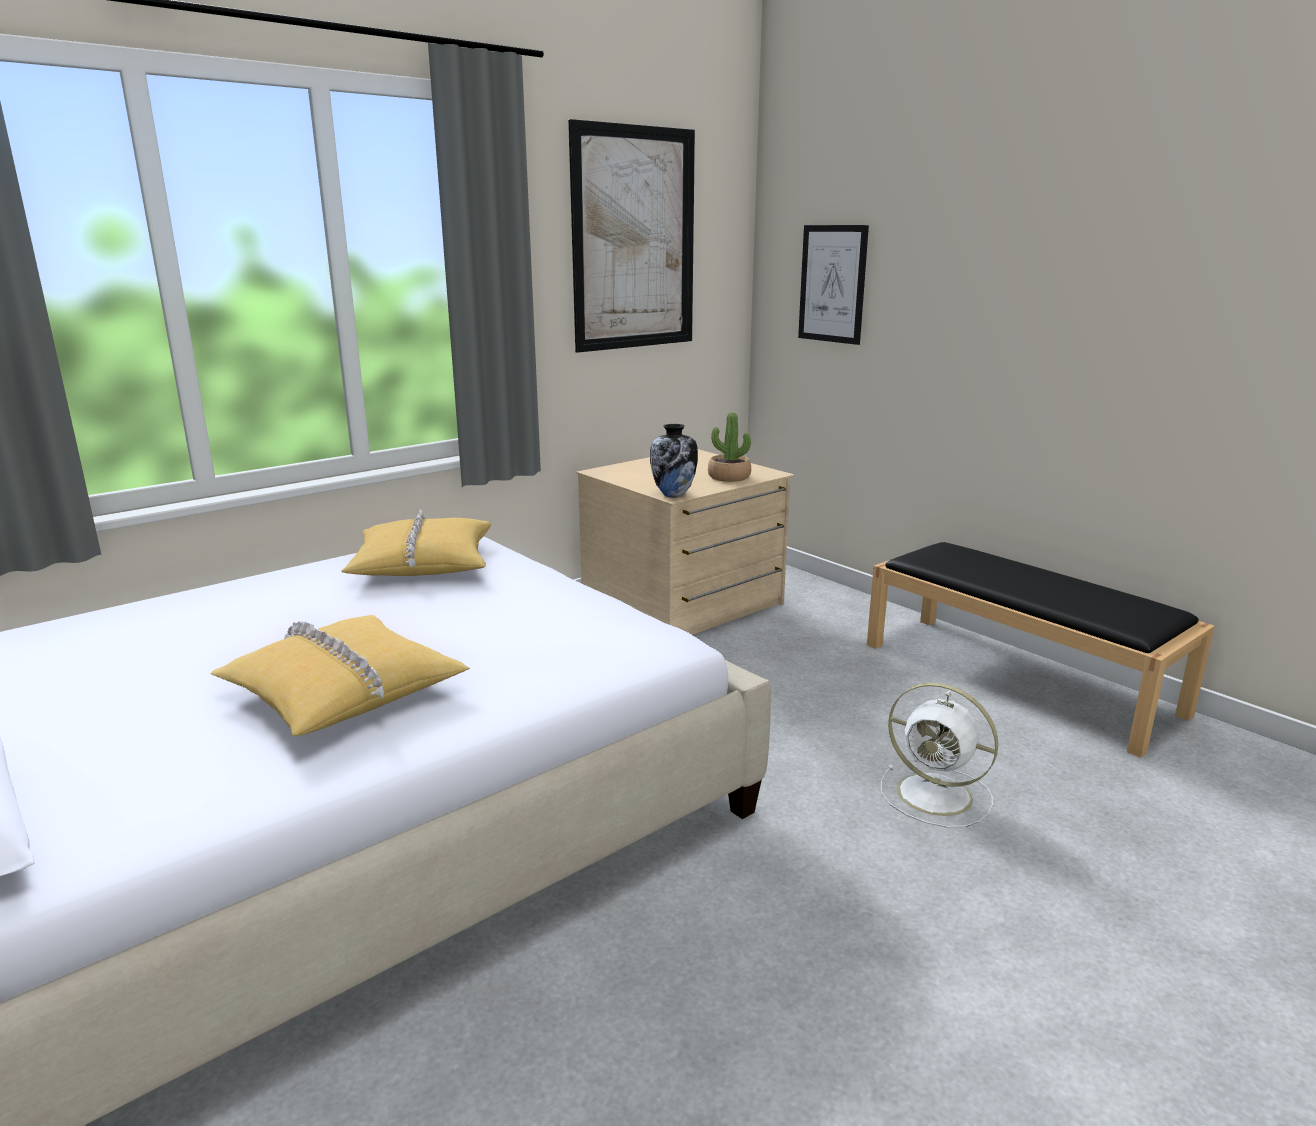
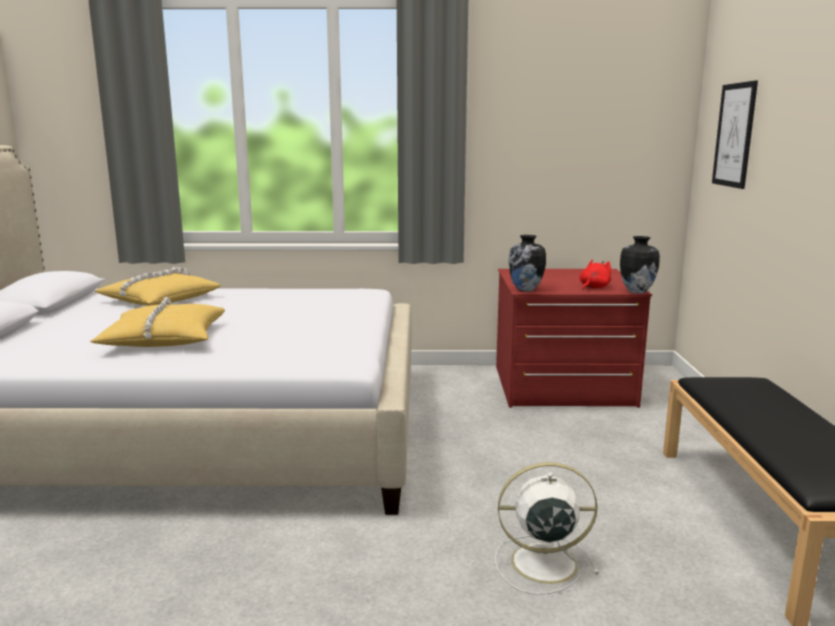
camera: 40 degrees right, 5 degrees down
yellow pillow [341,509,491,576] -> yellow pillow moved to [95,267,221,306]
picture [568,119,695,353] -> none
beige dresser [577,449,794,635] -> red dresser [496,269,652,408]
potted plant [708,412,751,482] -> red plush toy [579,259,611,289]
white fan [881,683,998,828] -> white fan turned 105 degrees clockwise [495,462,599,595]
none -> vase [620,236,660,294]

